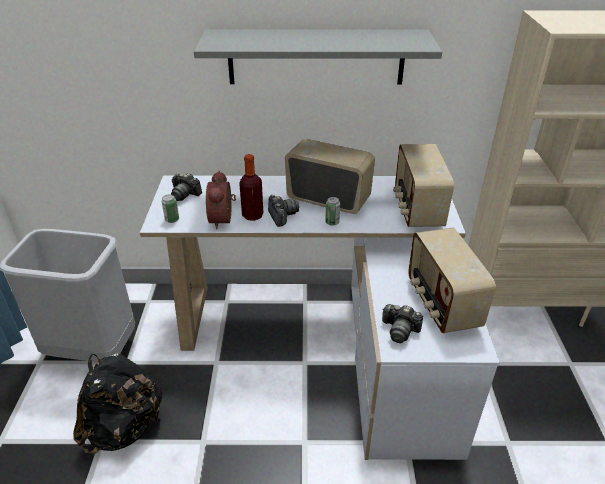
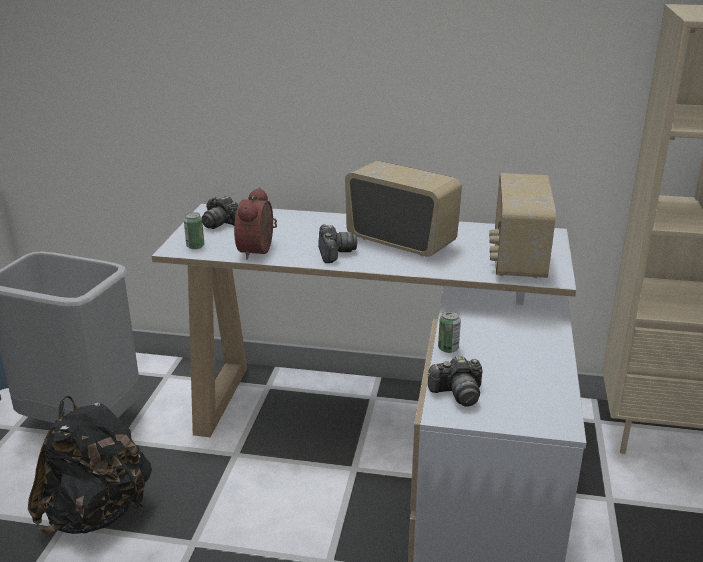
camera: 10 degrees right, 10 degrees down
grey shelf [194,29,442,84] -> none
bottle [239,154,263,221] -> none
can [325,197,340,226] -> can moved to [438,311,461,353]
camera [382,304,423,343] -> camera turned 45 degrees counterclockwise [428,356,482,406]
radio [408,228,496,333] -> none

